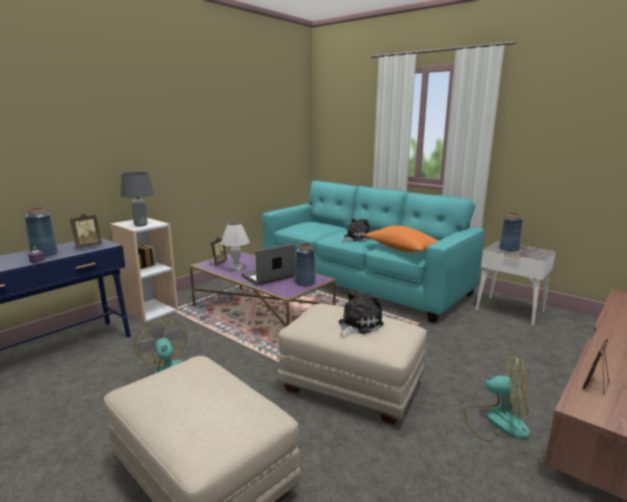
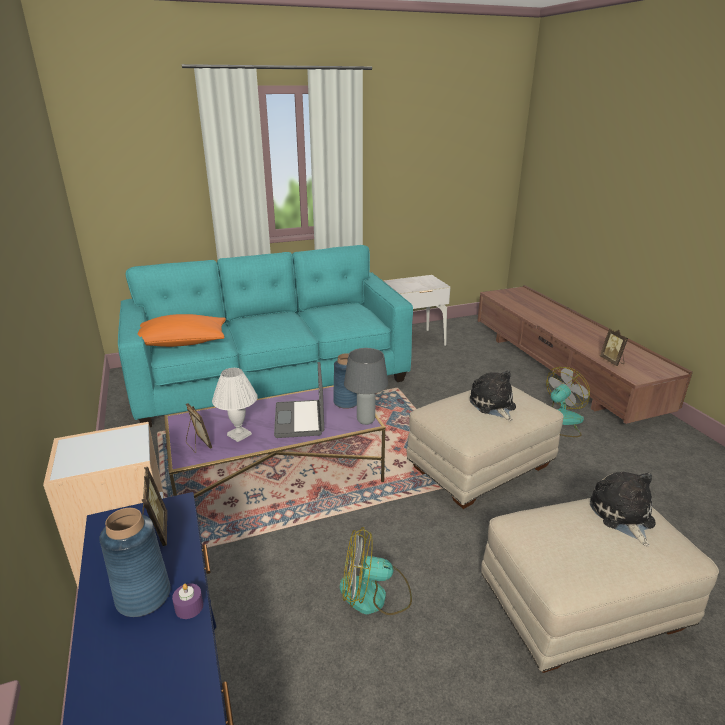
camera: 60 degrees left, 10 degrees up
grey table lamp [121,172,154,227] -> grey table lamp moved to [344,348,388,425]
plush toy [342,218,371,241] -> plush toy moved to [590,472,656,546]
orange pillow [364,225,439,252] -> orange pillow moved to [138,314,226,347]
blue vase [499,213,523,252] -> none

